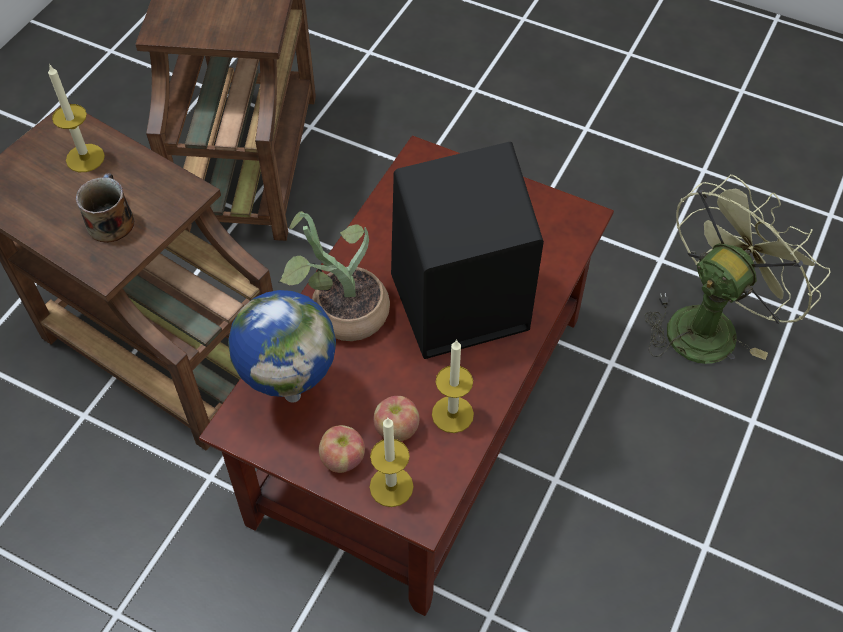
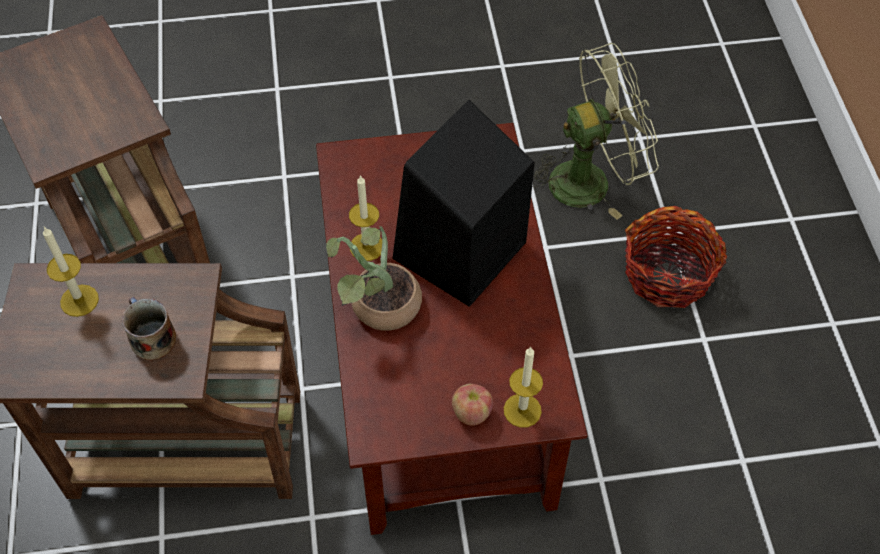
camera: 35 degrees left, 0 degrees up
globe [228,290,336,402] -> none
apple [373,396,419,441] -> none
candle [432,339,474,433] -> candle moved to [349,175,382,261]
green fan [644,175,830,364] -> green fan turned 60 degrees clockwise [532,43,659,220]
none -> basket [625,206,727,308]

